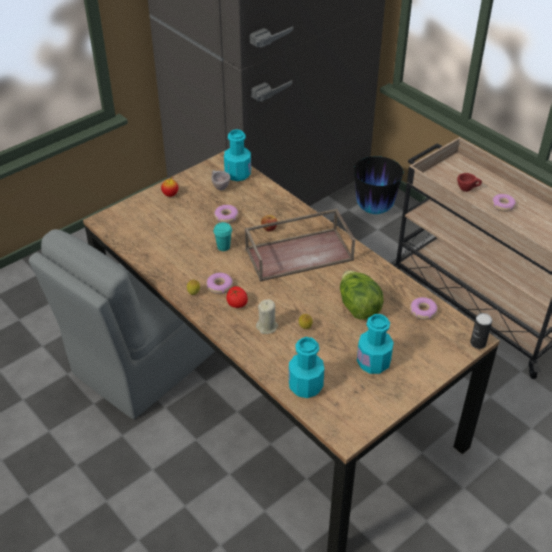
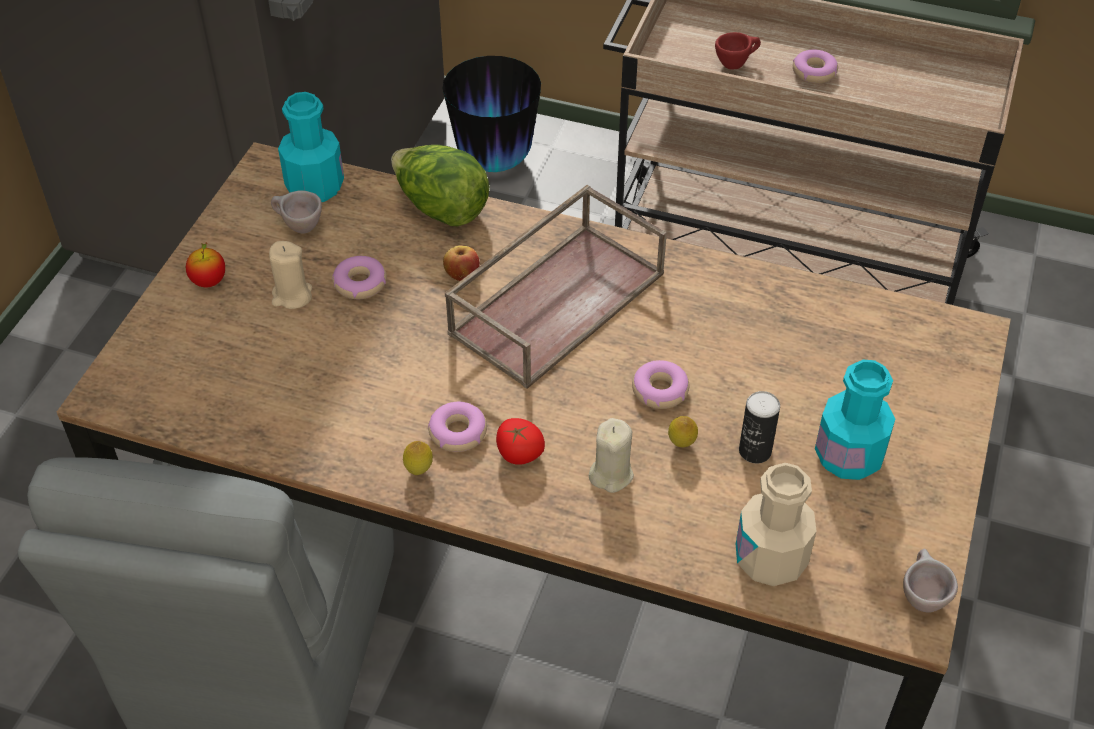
camera: 30 degrees left, 5 degrees up
turquoise cup [214,222,232,251] -> none
turquoise bottle [289,337,324,398] -> beige bottle [736,463,817,586]
lettuce [340,270,384,320] -> lettuce moved to [391,145,490,226]
donut [410,297,438,320] -> donut moved to [632,360,690,409]
can [470,313,492,349] -> can moved to [739,391,780,463]
none -> beige candle [269,241,312,309]
none -> beige cup [903,549,958,613]

